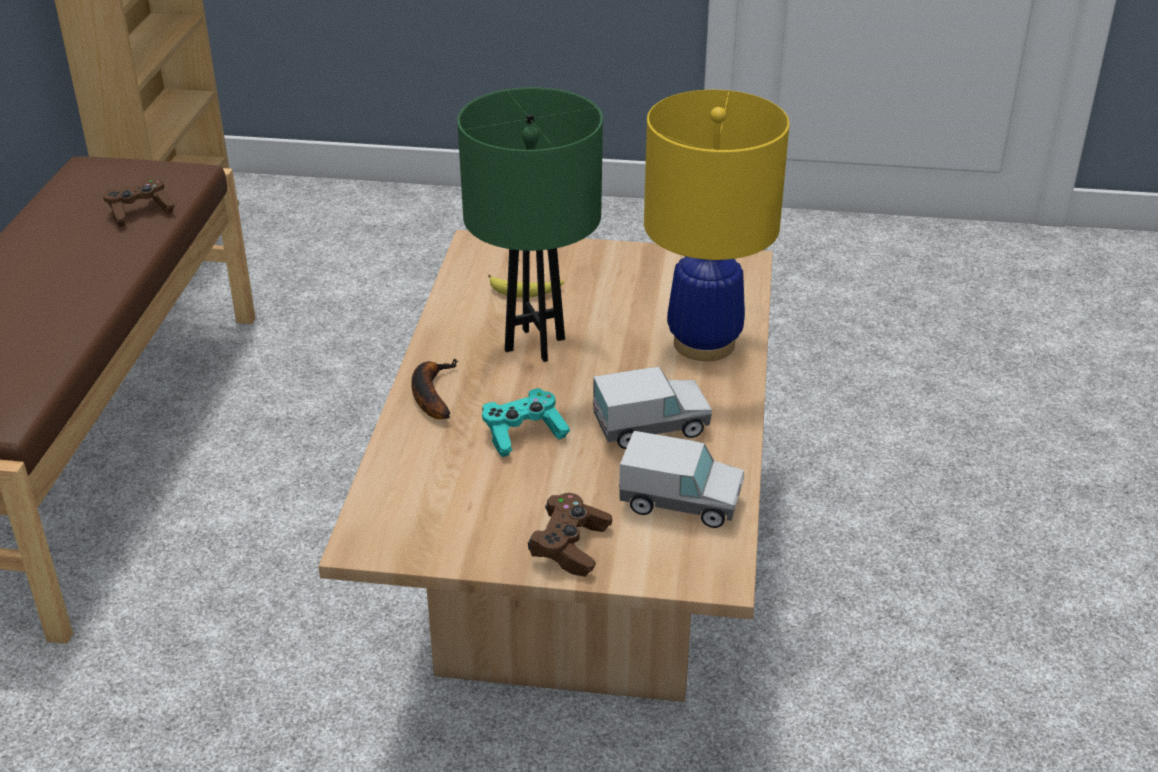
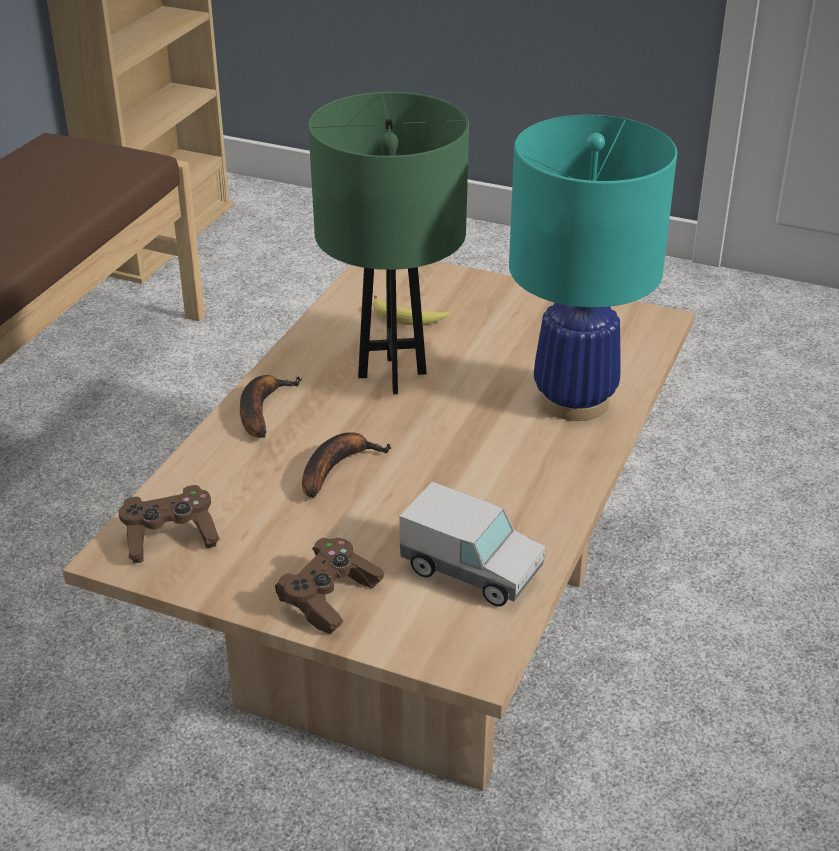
camera: 15 degrees right, 0 degrees up
brown game controller [103,178,175,227] -> brown game controller moved to [118,485,220,563]
turquoise game controller [482,388,570,457] -> banana [302,432,392,498]
toy truck [593,367,712,449] -> none
yellow table lamp [644,90,790,361] -> turquoise table lamp [509,115,677,421]

